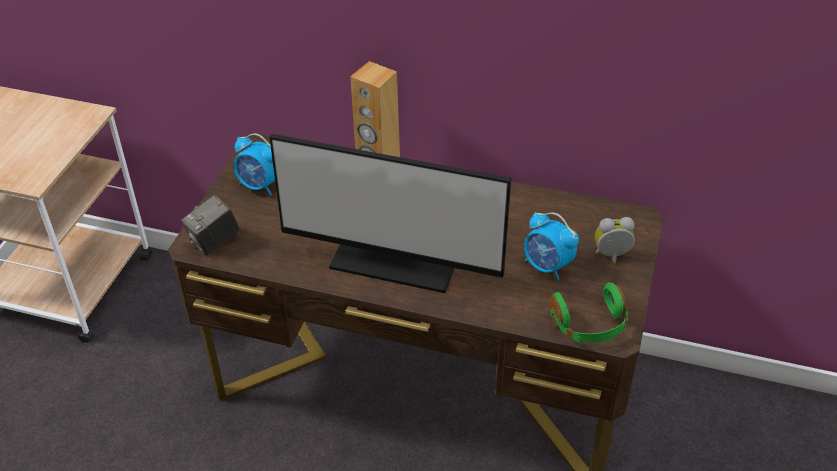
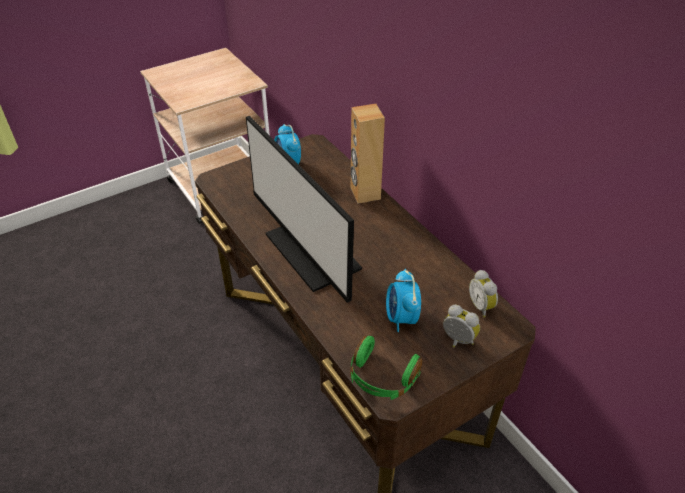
camera: 40 degrees right, 0 degrees up
camera [181,195,240,255] -> none
none -> alarm clock [469,270,498,318]

